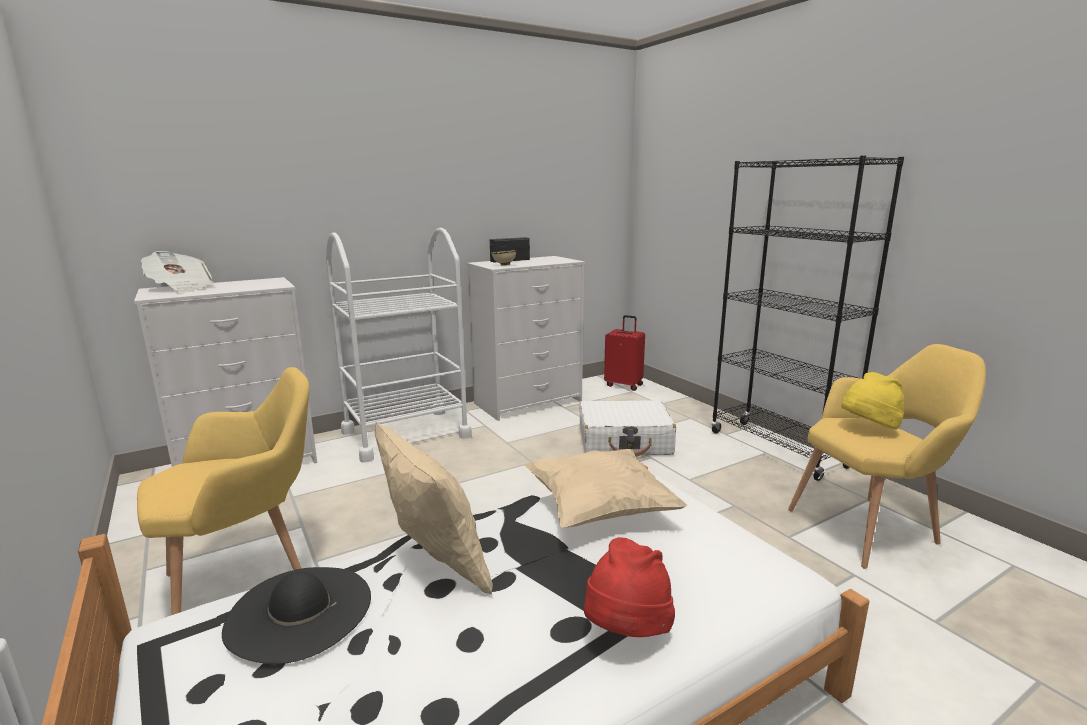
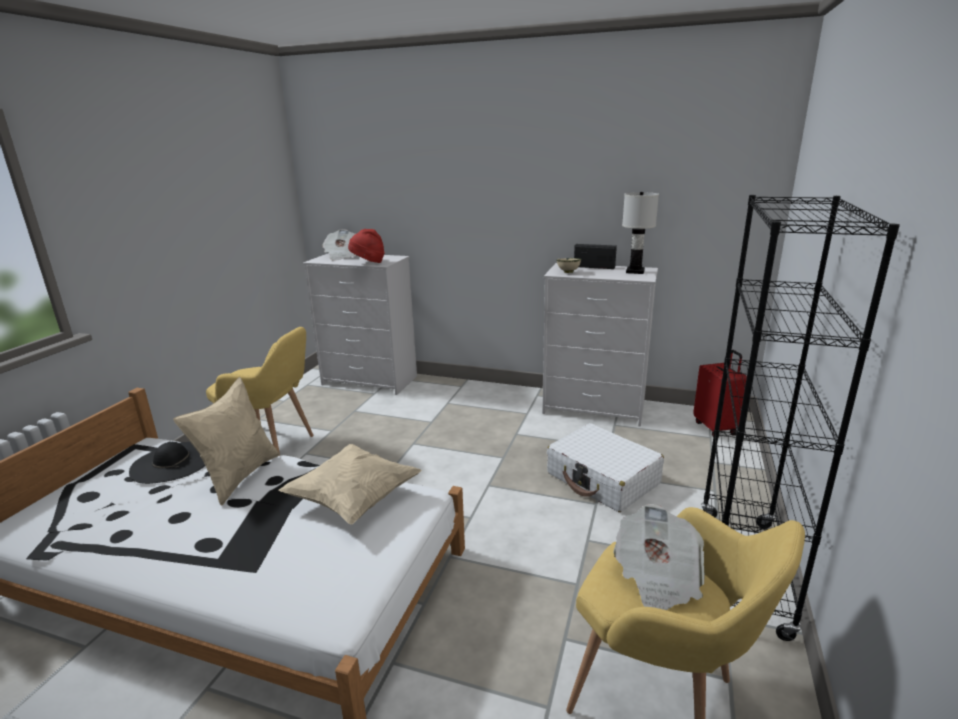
camera: 50 degrees right, 5 degrees up
white cart [326,228,472,463] -> none
red hat [584,537,675,637] -> red hat moved to [348,229,385,263]
yellow hat [841,372,904,430] -> newspaper [613,504,705,610]
none -> white table lamp [622,192,659,274]

